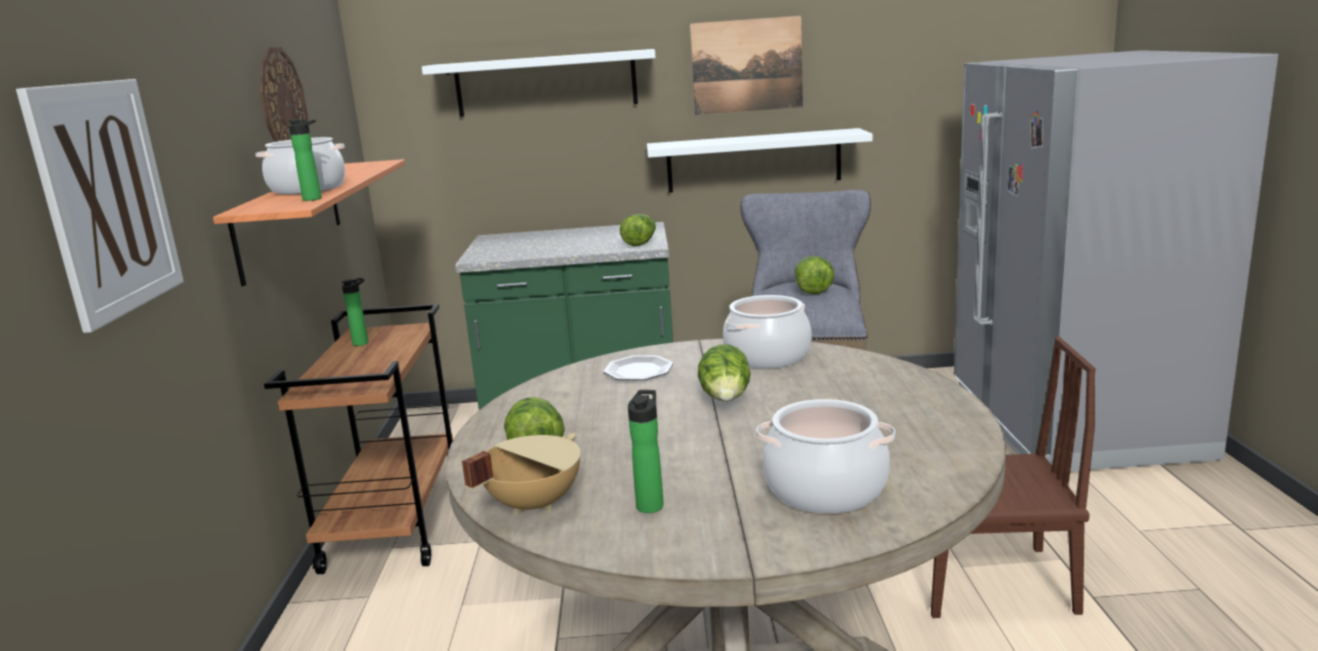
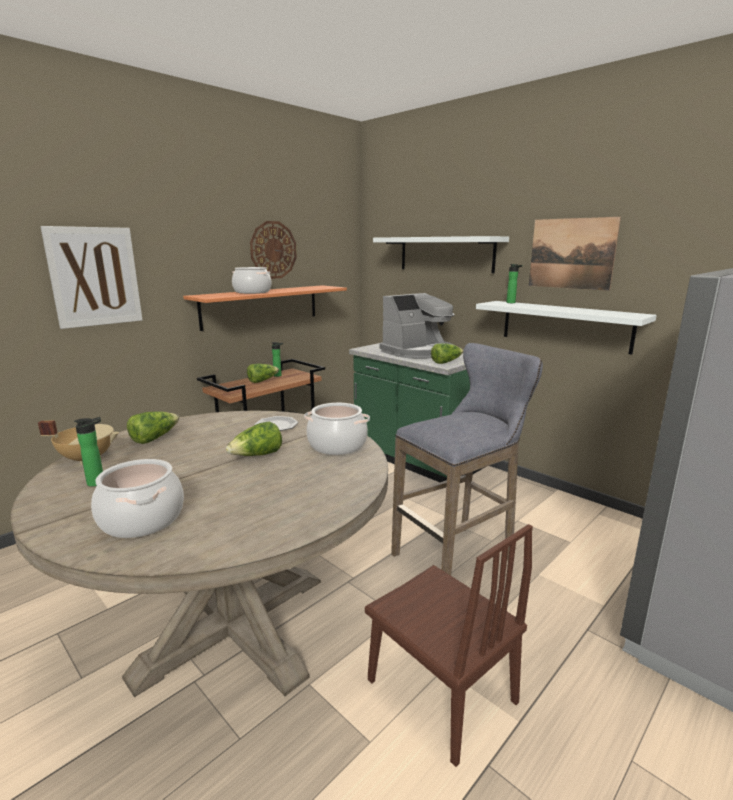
camera: 45 degrees right, 0 degrees up
bottle [288,119,322,201] -> bottle moved to [506,264,523,303]
lettuce [795,256,834,294] -> lettuce moved to [247,364,279,383]
none -> coffee machine [379,293,454,359]

